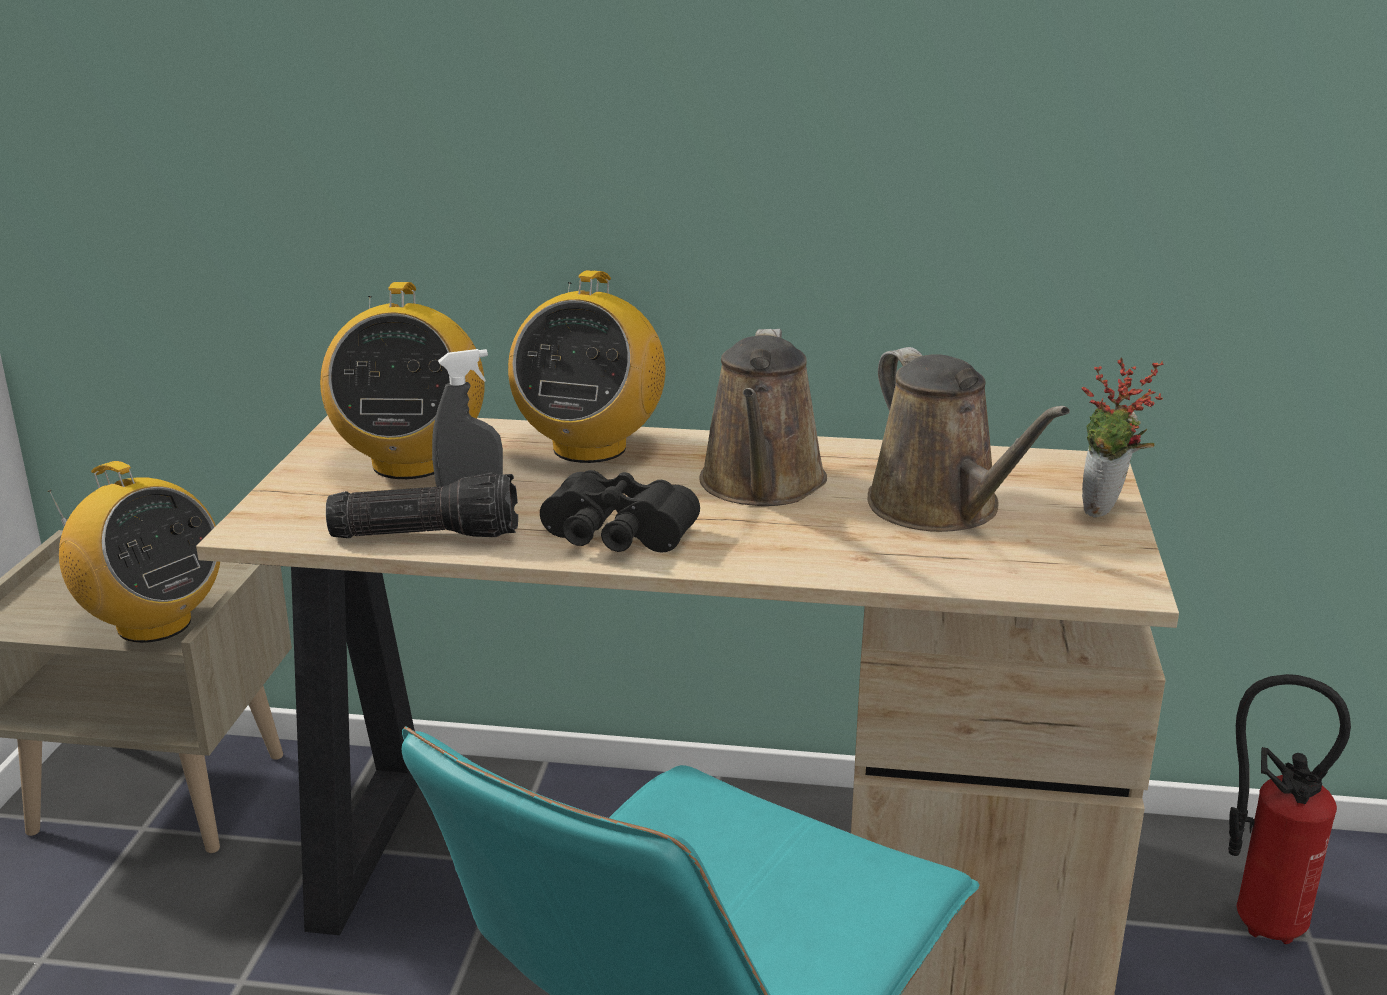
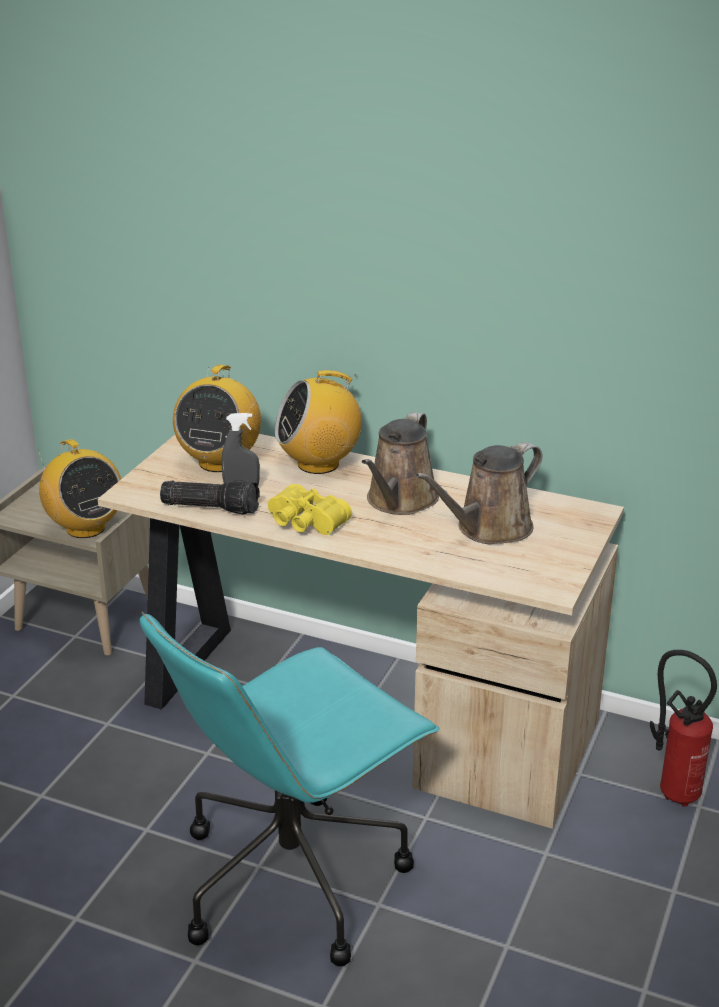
camera: 15 degrees right, 5 degrees up
radio [508,270,666,463] -> radio turned 45 degrees clockwise [275,370,362,474]
black binoculars [540,470,700,553] -> yellow binoculars [268,484,352,535]
brown watering can [867,347,1070,532] -> brown watering can turned 60 degrees clockwise [415,442,543,544]
potted plant [1082,357,1164,517] -> none

